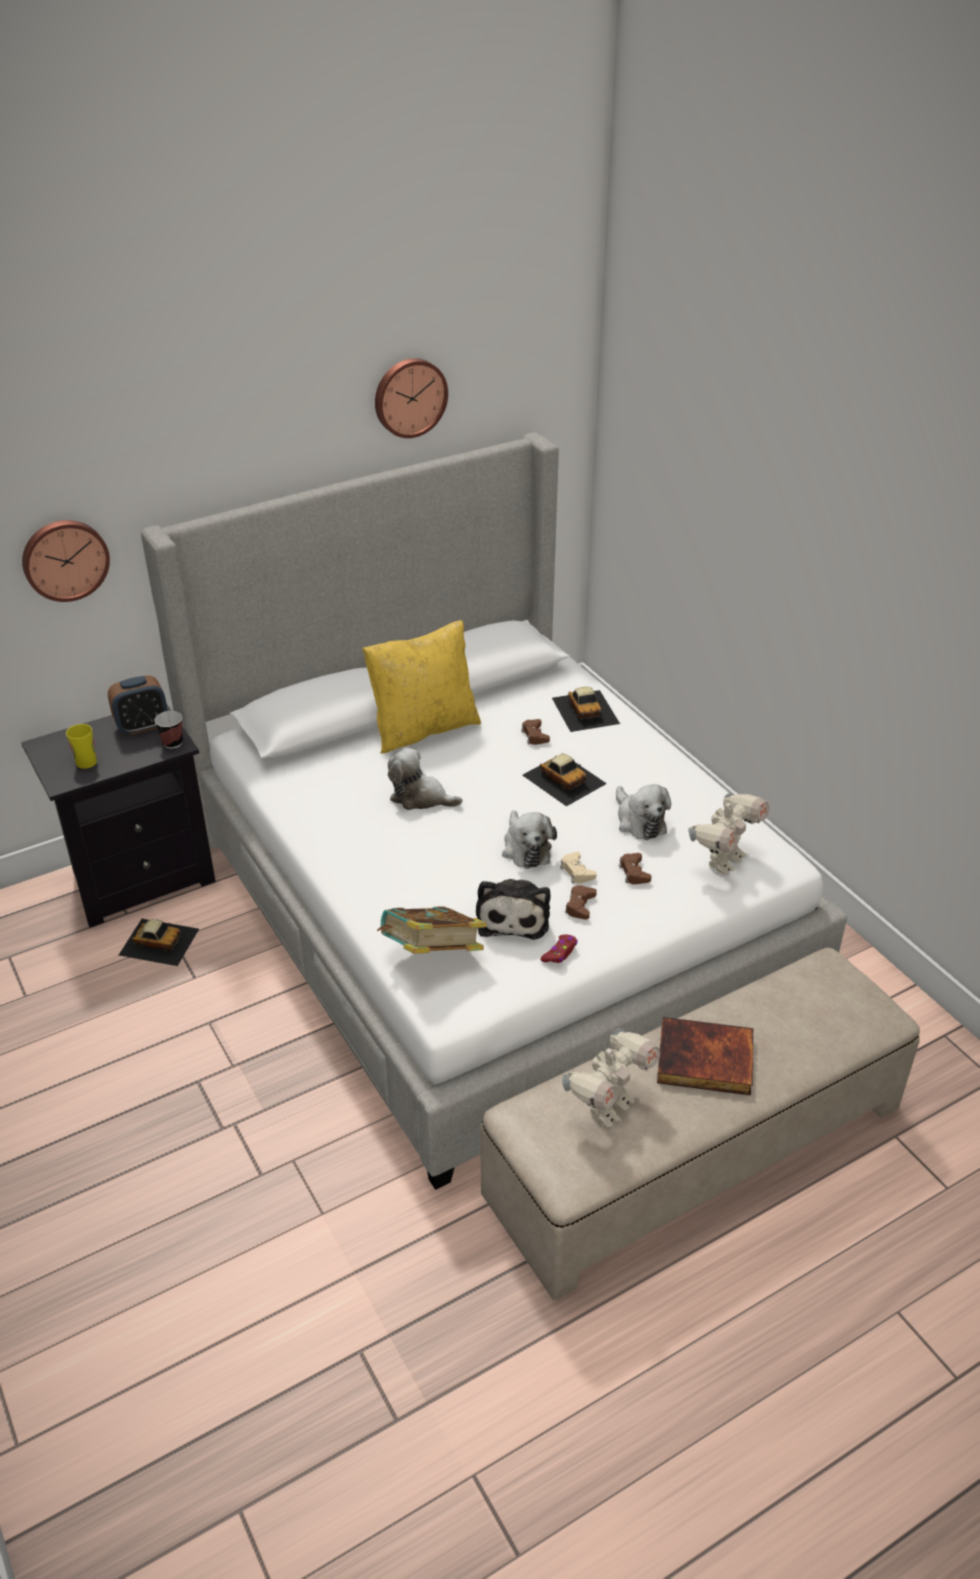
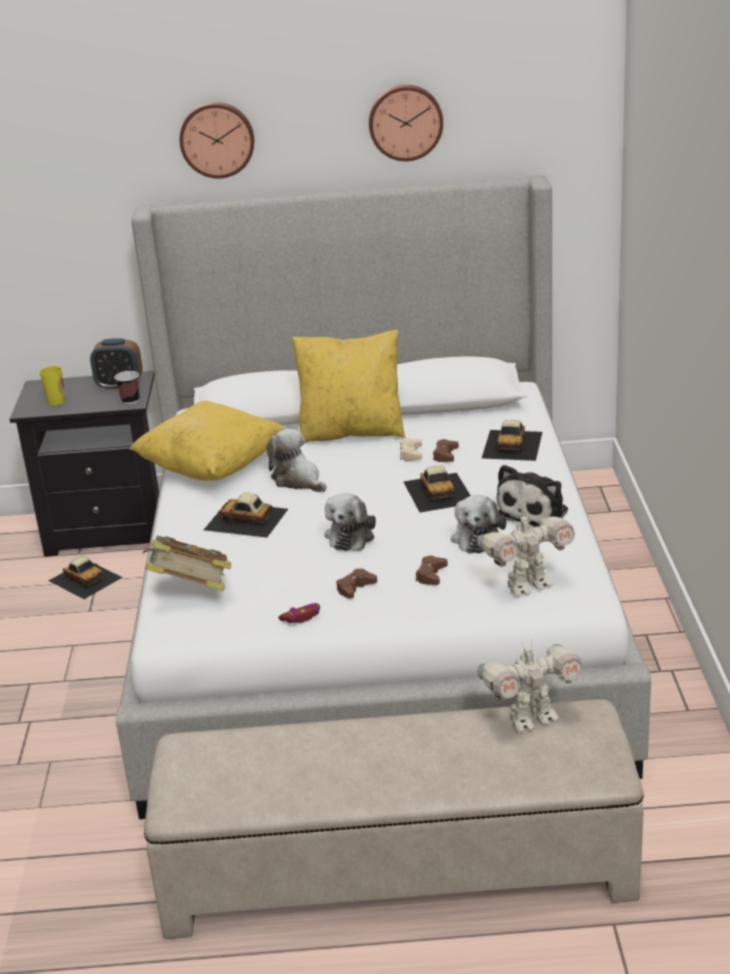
camera: 30 degrees right, 10 degrees down
wall clock [22,520,110,602] -> wall clock moved to [180,102,254,178]
plush toy [476,879,550,940] -> plush toy moved to [497,465,568,527]
beige game controller [560,851,597,884] -> beige game controller moved to [400,438,422,461]
toy robot [562,1028,660,1128] -> toy robot moved to [477,640,583,732]
book [657,1017,753,1095] -> none
none -> yellow pillow [130,401,285,481]
none -> toy car [204,492,288,538]

